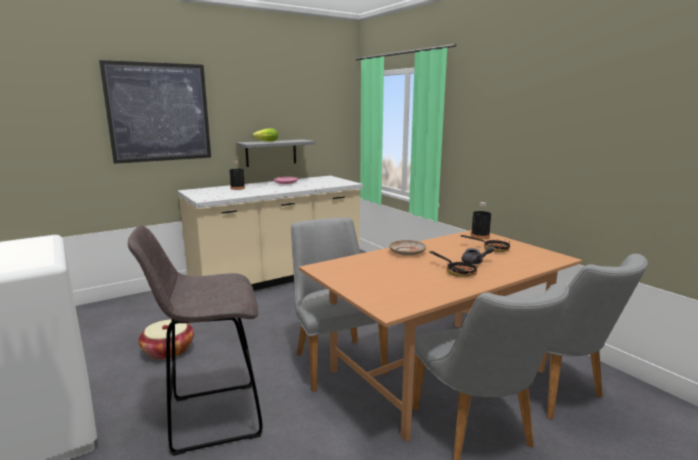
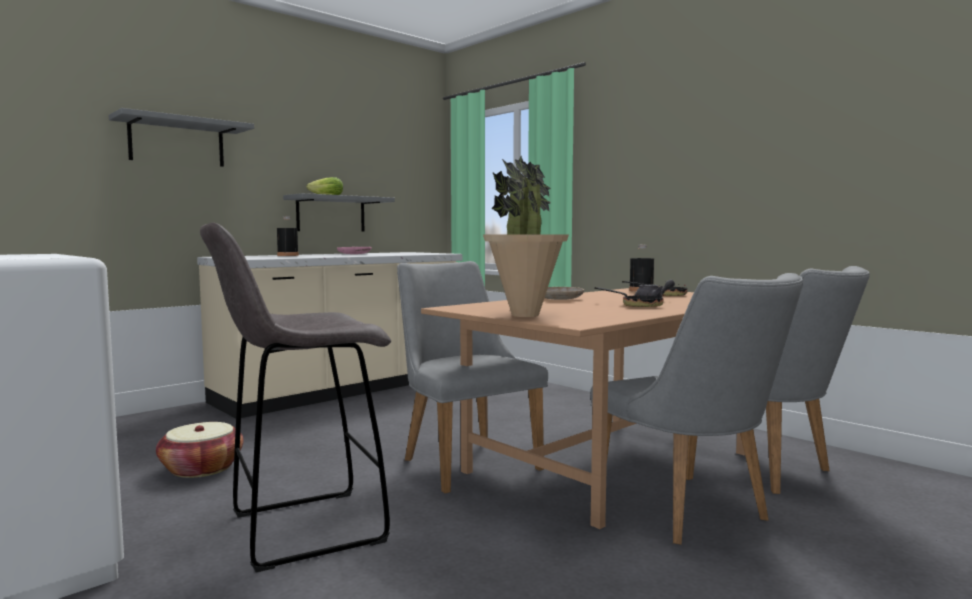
camera: 10 degrees left, 10 degrees down
picture [99,60,211,164] -> grey shelf [109,108,254,167]
none -> potted plant [483,156,569,317]

